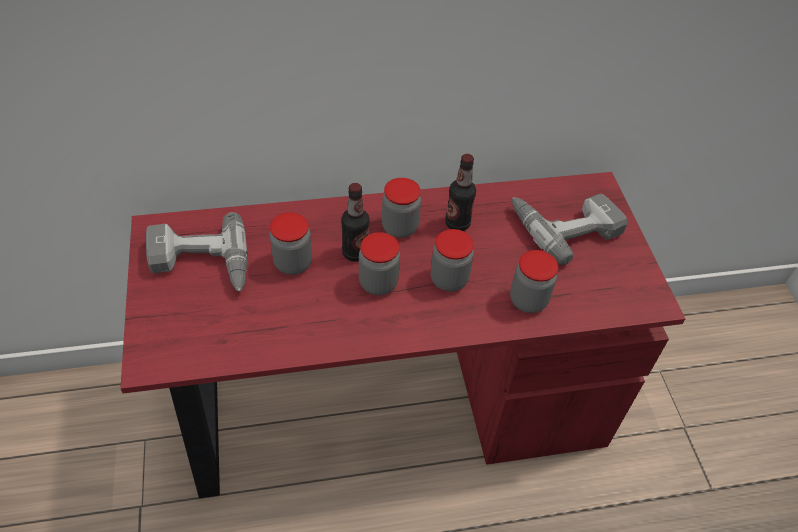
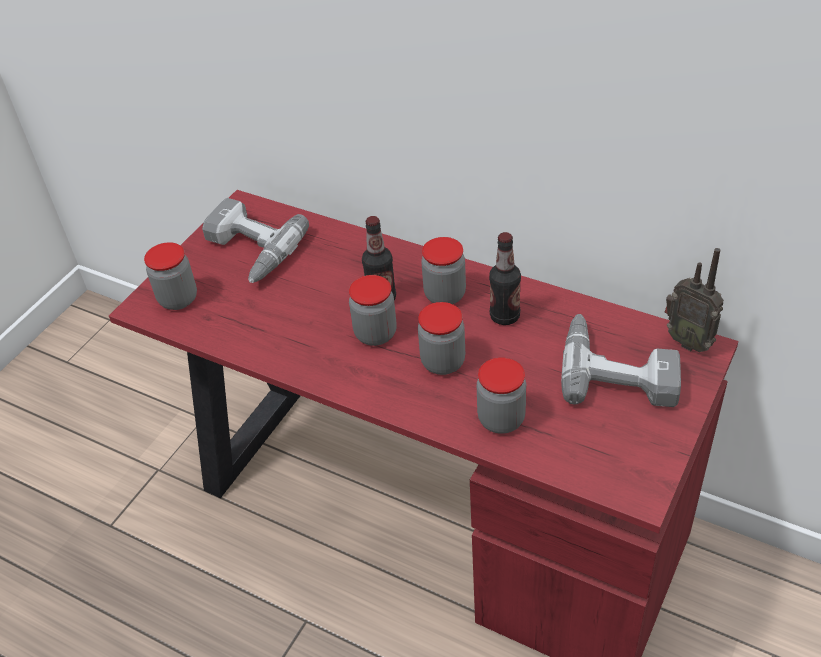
camera: 45 degrees right, 5 degrees down
jar [270,212,312,275] -> jar moved to [144,242,197,310]
none -> radio [665,248,724,352]

